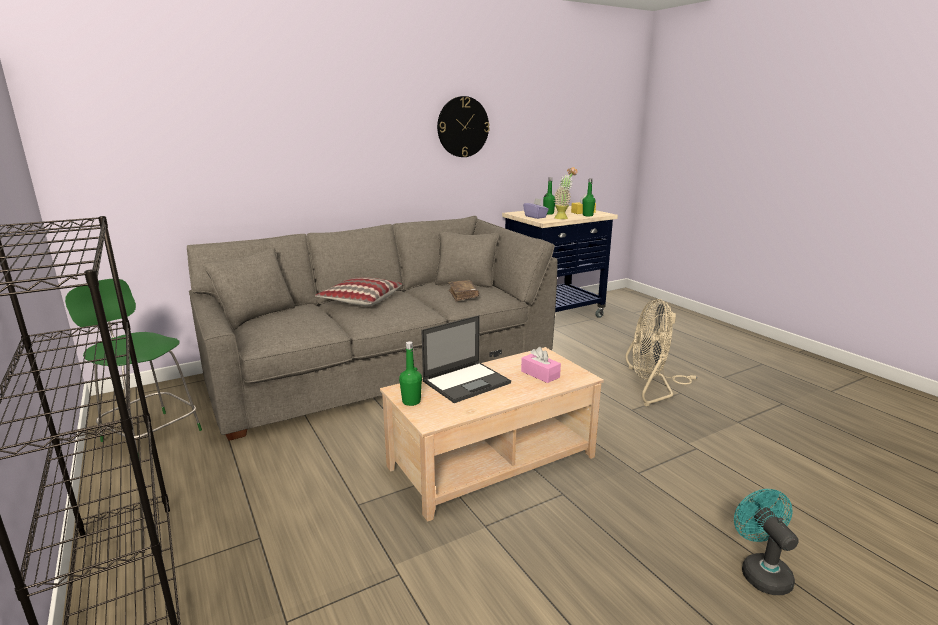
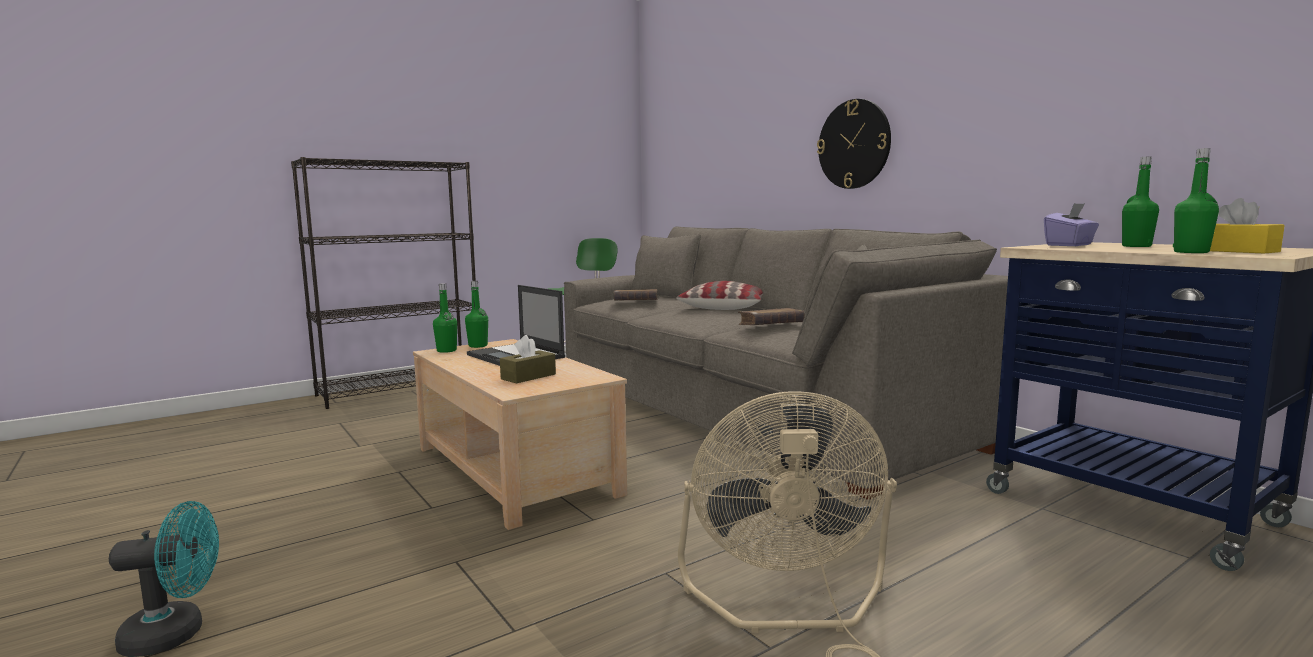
camera: 85 degrees right, 10 degrees down
wall clock [437,96,490,157] -> wall clock moved to [817,99,891,189]
pink tissue box [521,347,561,383] -> brown tissue box [500,335,556,383]
potted plant [554,167,578,219] -> none
none -> green bottle [433,283,457,353]
none -> brown book [613,289,658,301]

